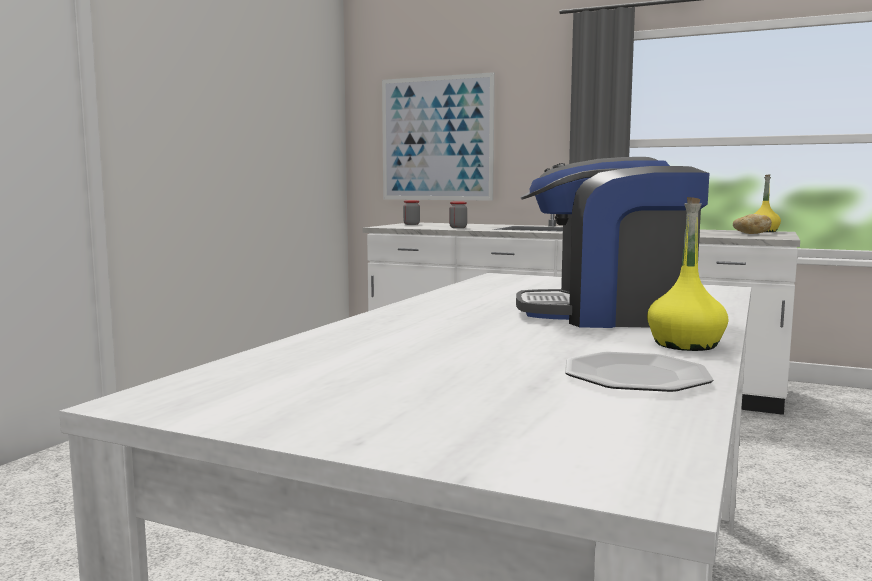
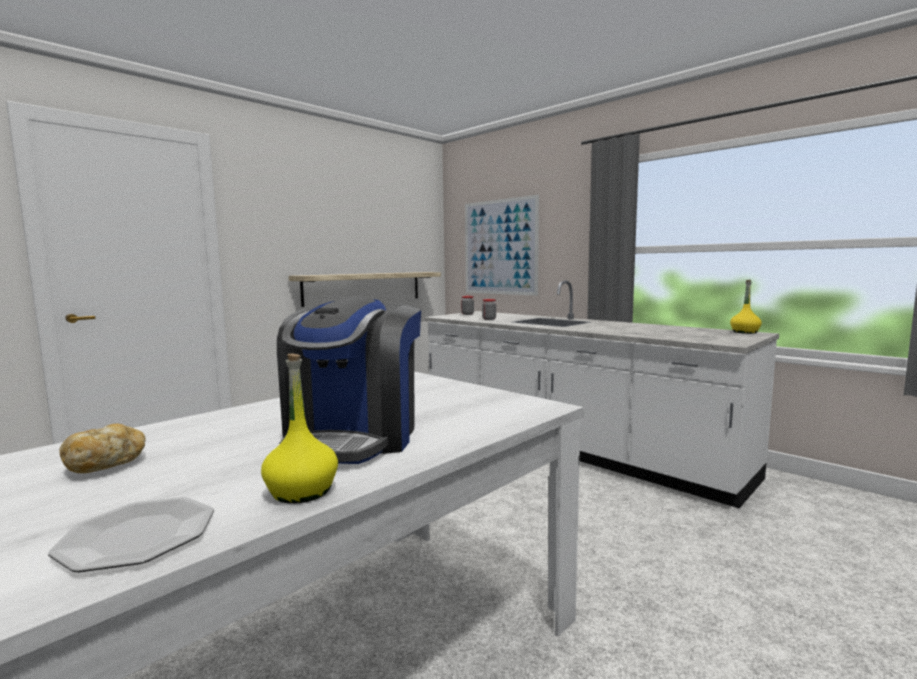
camera: 20 degrees right, 0 degrees up
coffee machine [516,157,709,328] -> coffee machine turned 105 degrees counterclockwise [277,297,421,464]
bread [733,214,772,234] -> bread moved to [59,424,146,473]
none -> shelf [289,272,441,307]

